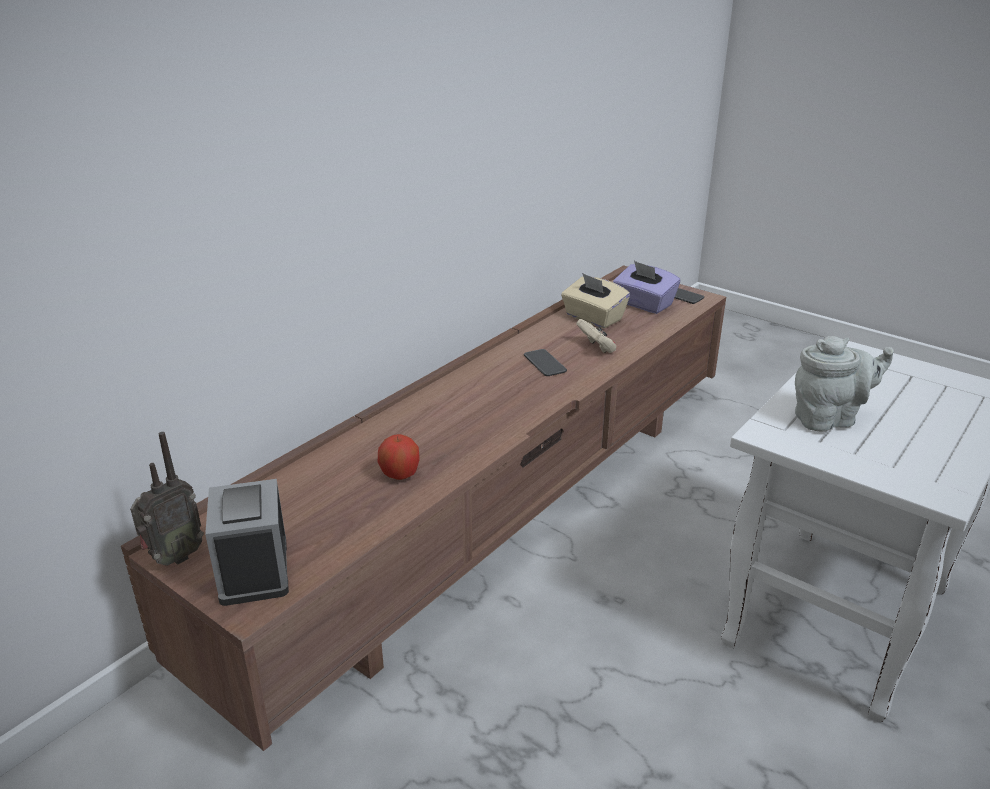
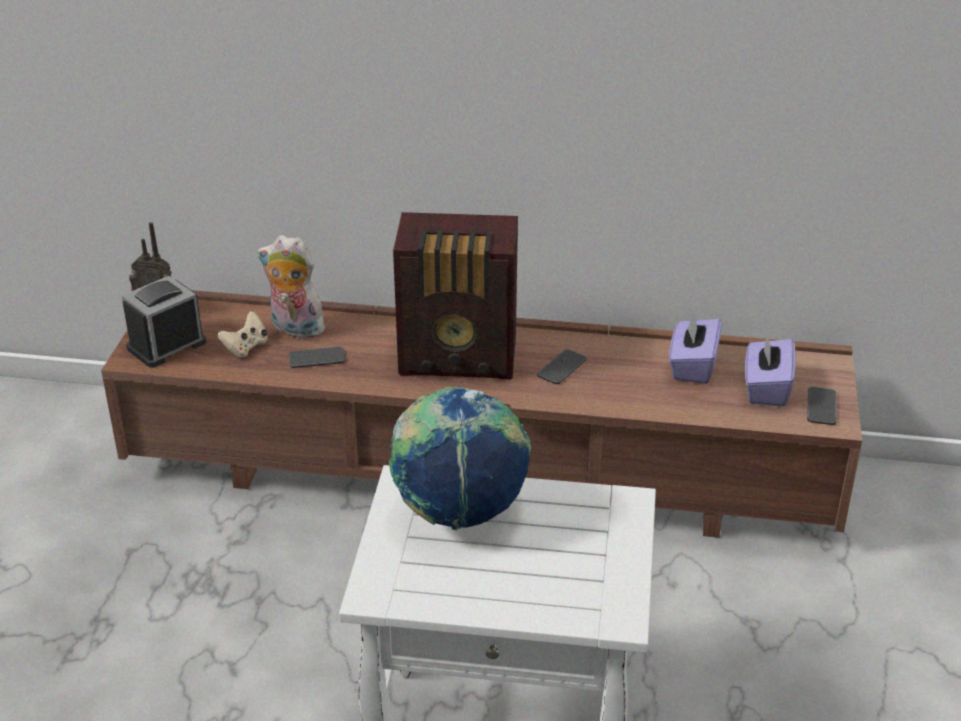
camera: 60 degrees right, 5 degrees up
apple [378,434,420,480] -> phone [289,346,345,368]
beige tissue box [561,273,630,329] -> purple tissue box [669,312,722,384]
beige game controller [577,319,616,353] -> beige game controller moved to [218,311,268,358]
grey teapot [795,336,894,431] -> globe [389,387,531,530]
none -> plush toy [257,235,329,341]
none -> radio [393,212,518,379]

